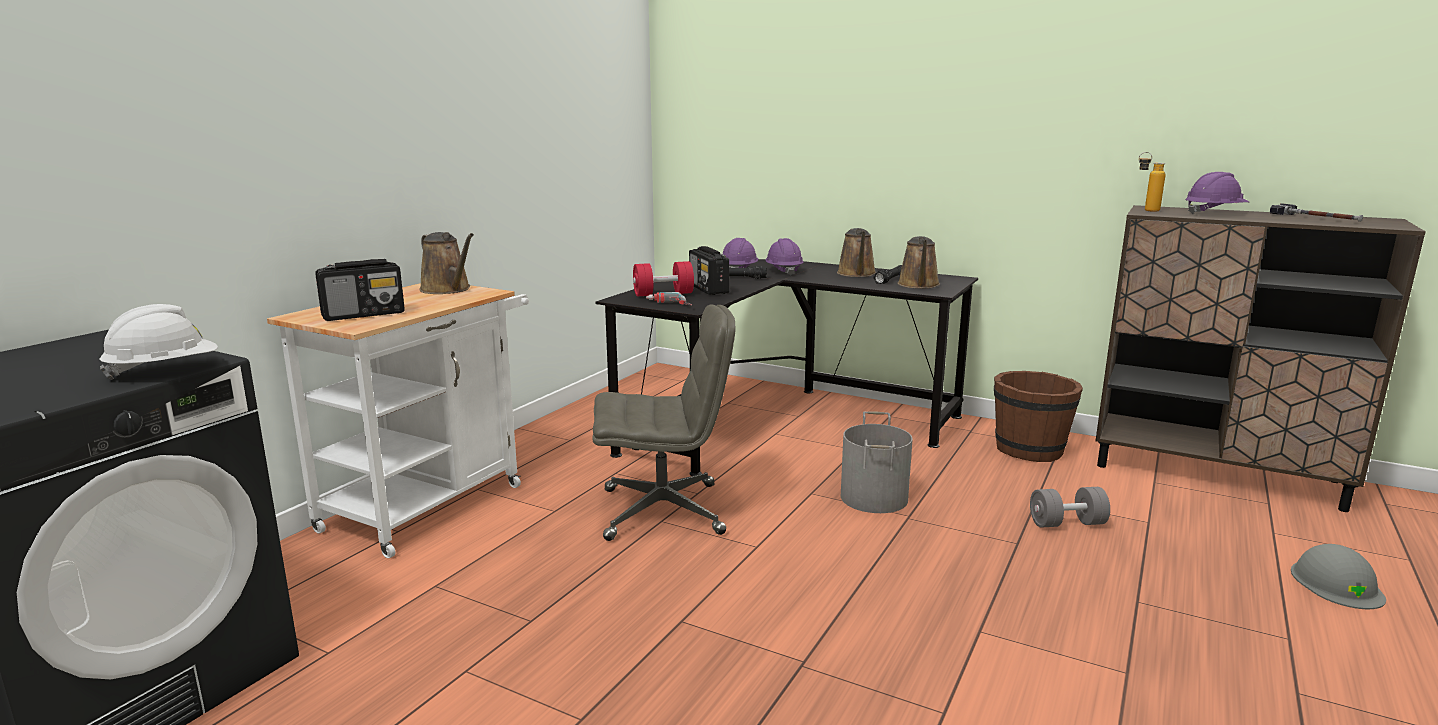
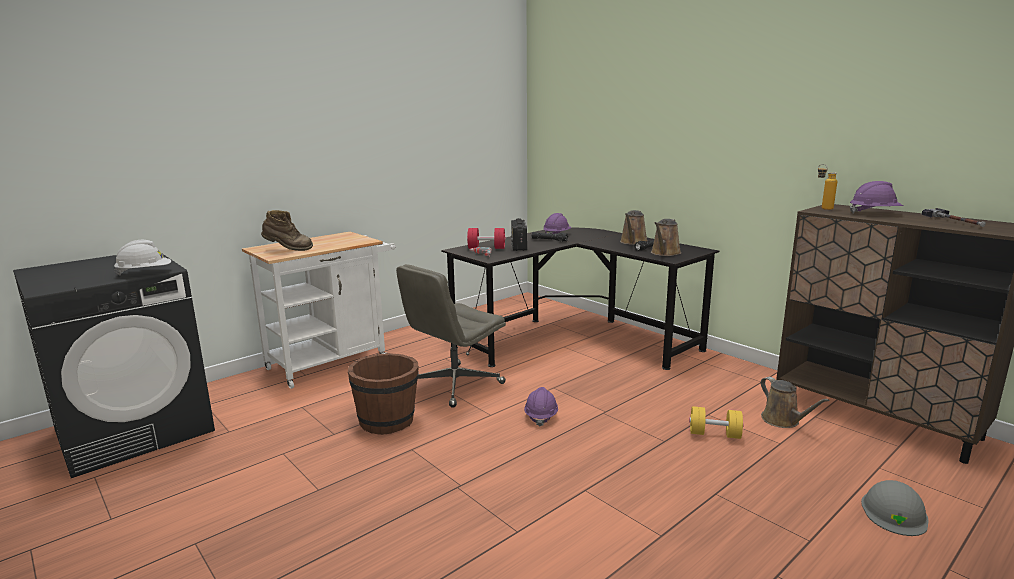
camera: 20 degrees right, 0 degrees up
radio [315,259,405,321] -> brown boot [261,210,313,251]
brown watering can [419,232,474,294] -> brown watering can moved to [761,377,830,428]
grey office chair [592,304,735,541] -> grey office chair turned 120 degrees clockwise [396,264,506,408]
purple hard hat [765,238,803,276] -> purple hard hat moved to [524,387,558,426]
grey bucket [841,411,913,513] -> none
brown bucket [994,371,1083,462] -> brown bucket moved to [348,353,419,435]
grey dumbbell [1030,487,1110,528] -> yellow dumbbell [689,406,743,439]

